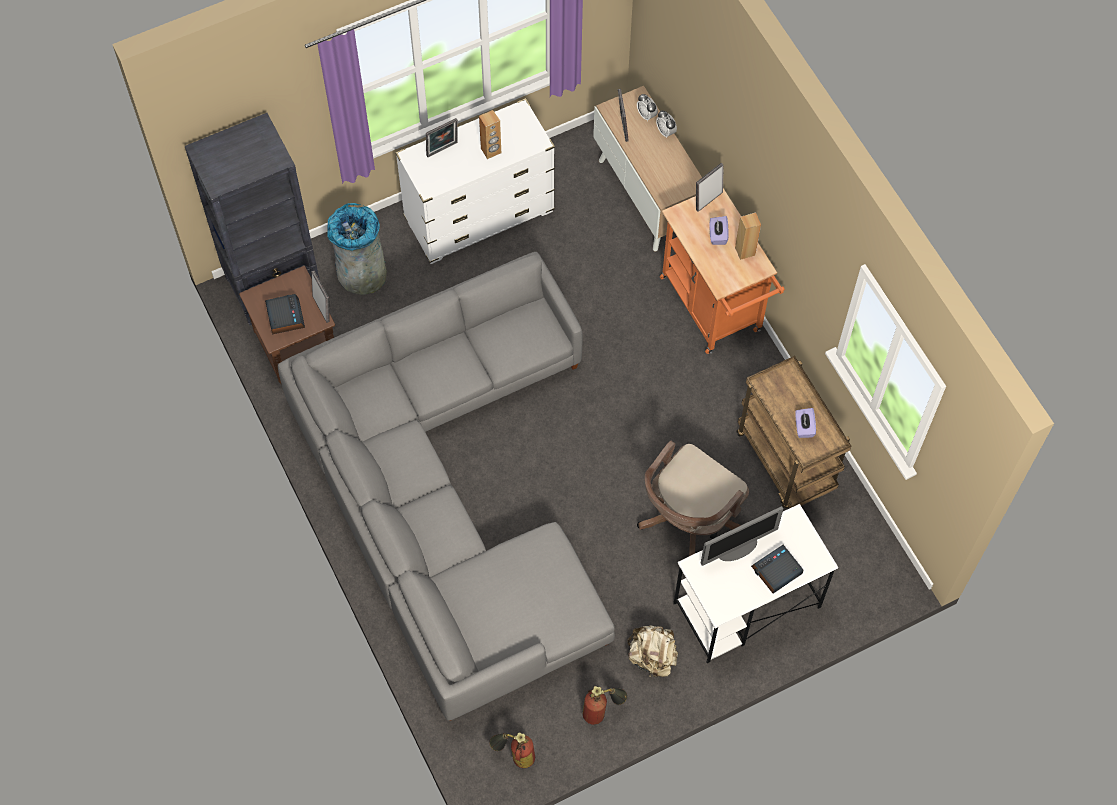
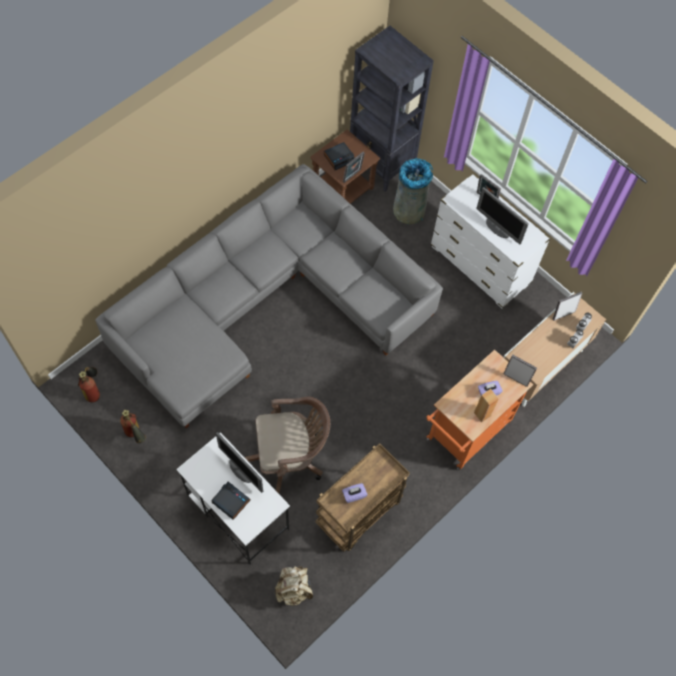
camera: 70 degrees right, 0 degrees up
brown speaker [479,110,501,159] -> monitor [476,187,529,245]
beige backpack [628,625,678,679] -> beige backpack moved to [275,566,313,606]
brown office chair [637,441,749,556] -> brown office chair turned 150 degrees clockwise [244,397,330,493]

